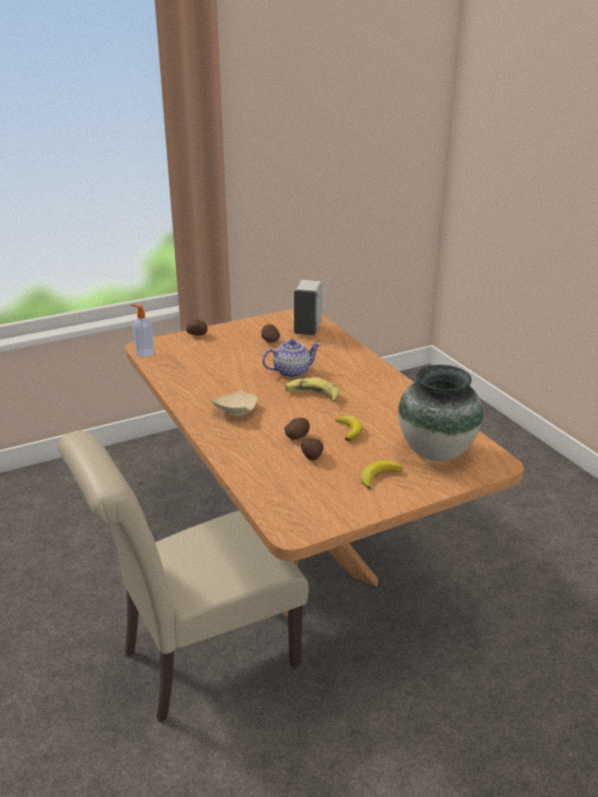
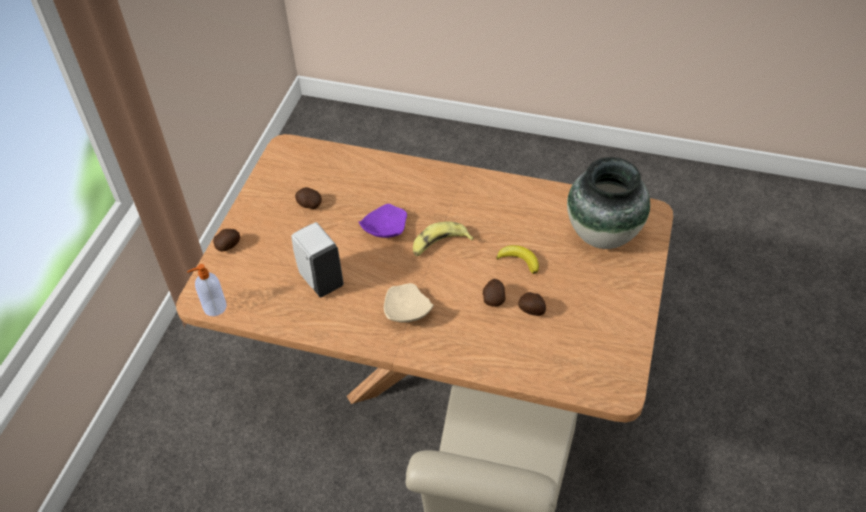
camera: 45 degrees left, 20 degrees up
teapot [262,339,321,378] -> purple plate [359,204,407,238]
white soap dispenser [294,280,322,335] -> white soap dispenser moved to [291,222,344,298]
banana [361,460,402,489] -> none

